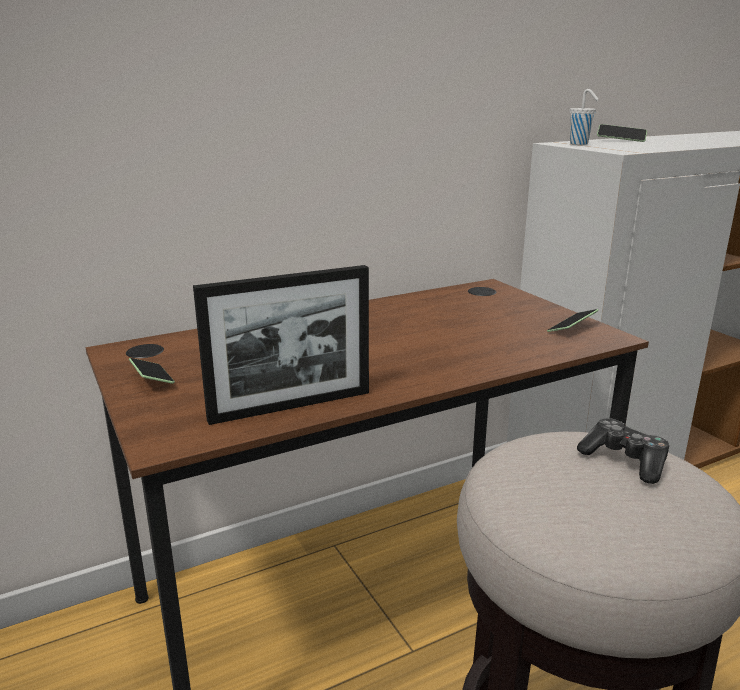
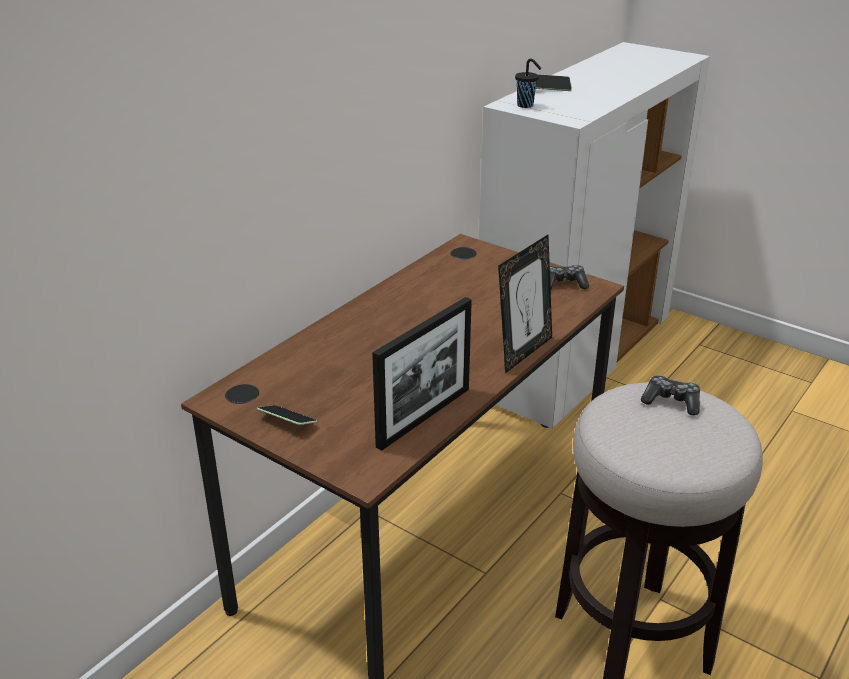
camera: 25 degrees left, 10 degrees up
phone [547,309,599,332] -> game controller [550,265,589,289]
white cup [569,89,599,145] -> black cup [515,59,541,108]
none -> picture frame [498,235,552,374]

